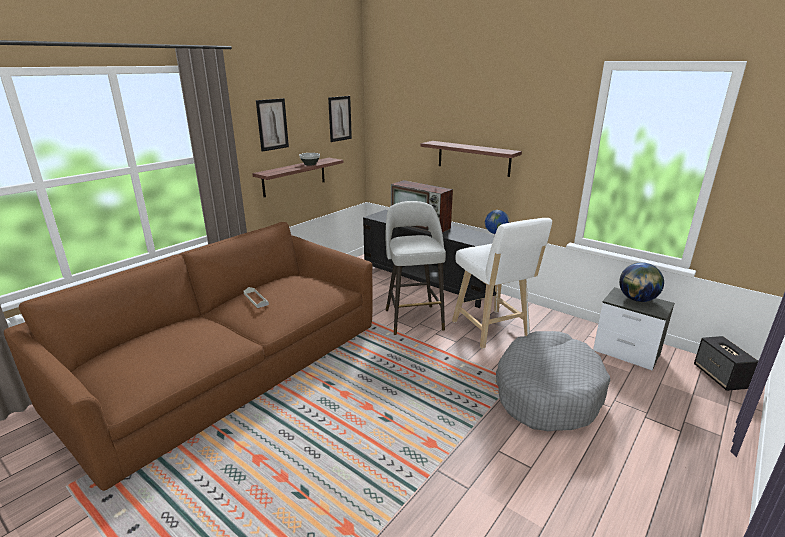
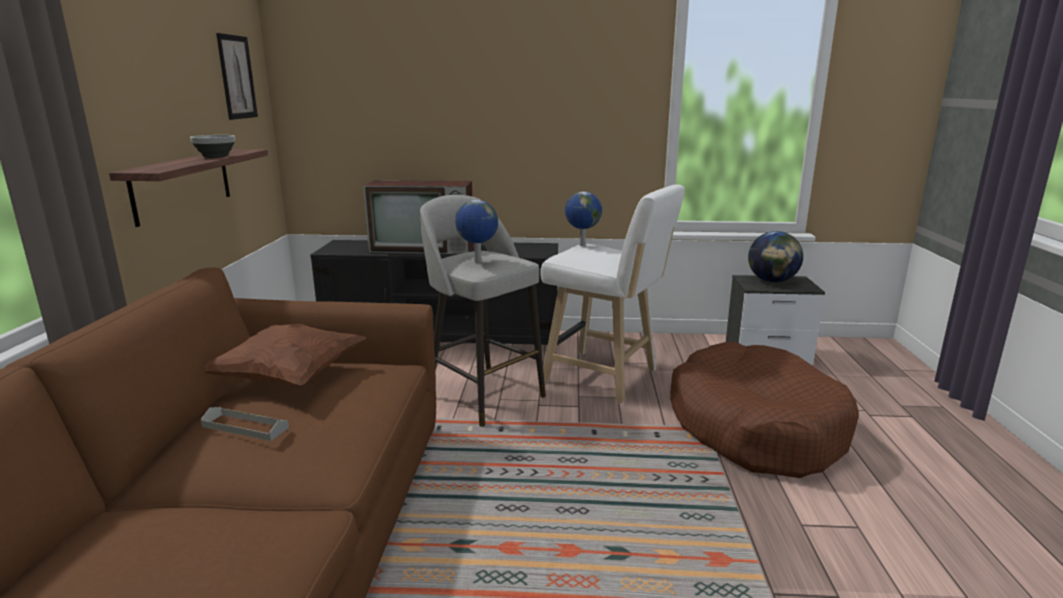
camera: 35 degrees left, 5 degrees down
picture [256,98,289,152] -> none
shelf [421,141,522,177] -> none
grey dog bed [496,331,610,431] -> brown dog bed [670,342,859,478]
speaker [694,336,758,391] -> none
none -> brown pillow [204,324,365,387]
none -> globe [455,200,498,263]

